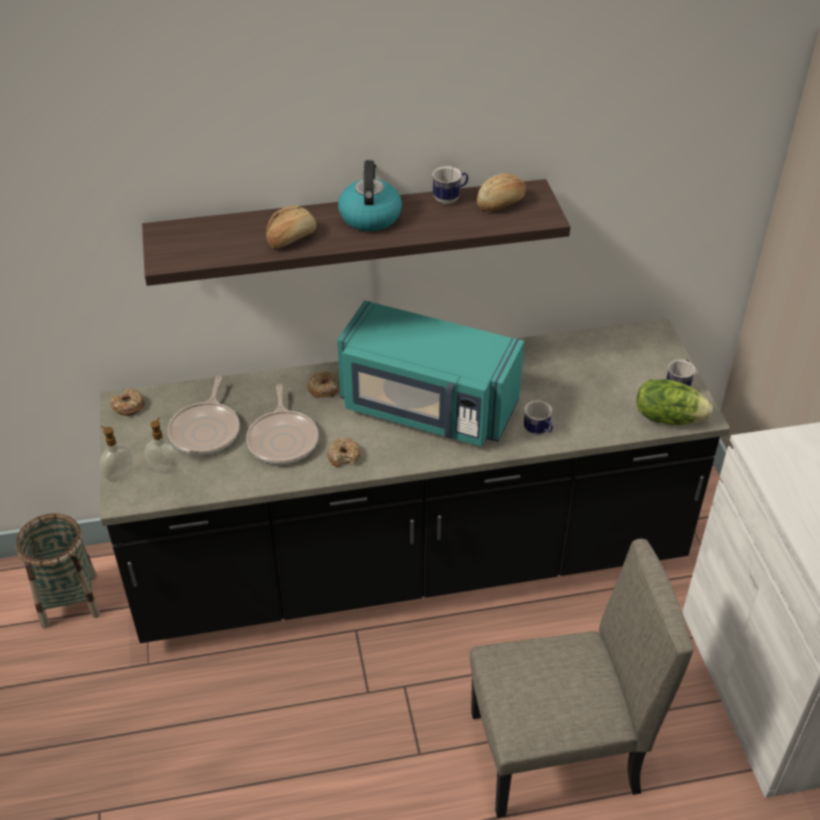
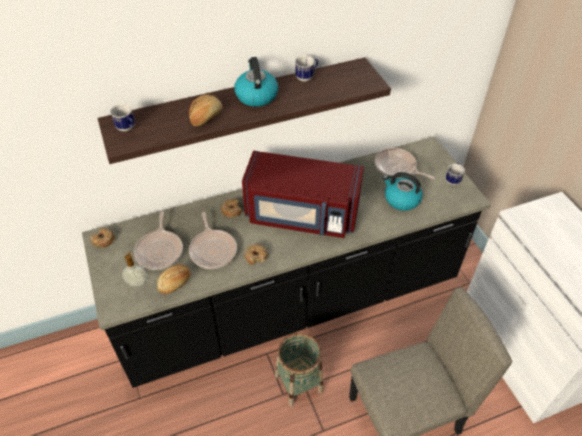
camera: 10 degrees left, 5 degrees up
basket [15,513,100,629] -> basket moved to [275,333,323,406]
soap dispenser [100,426,133,482] -> none
turquoise microwave [337,300,524,446] -> red microwave [242,151,364,238]
bread [477,173,526,211] -> bread moved to [157,264,190,294]
mug [524,400,553,436] -> mug moved to [110,103,135,131]
lettuce [637,379,713,425] -> none
none -> frying pan [375,148,435,180]
none -> kettle [383,172,423,211]

